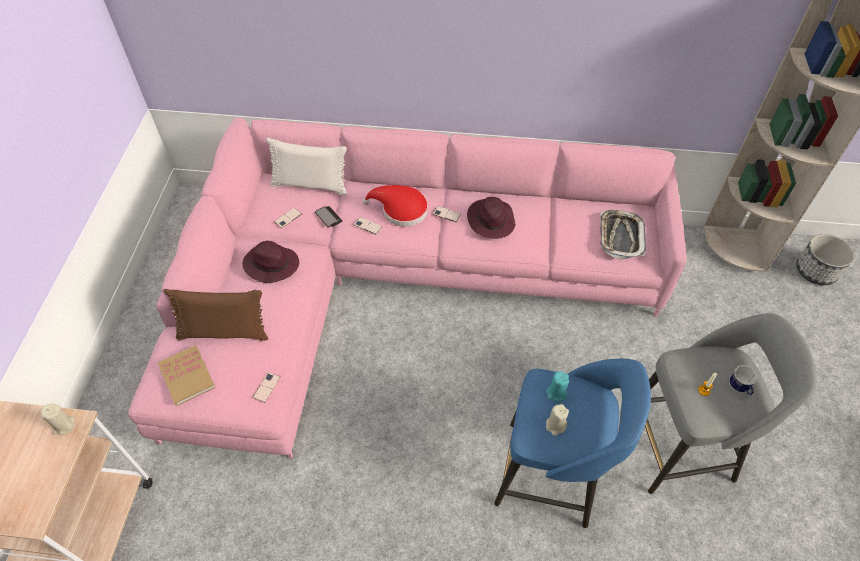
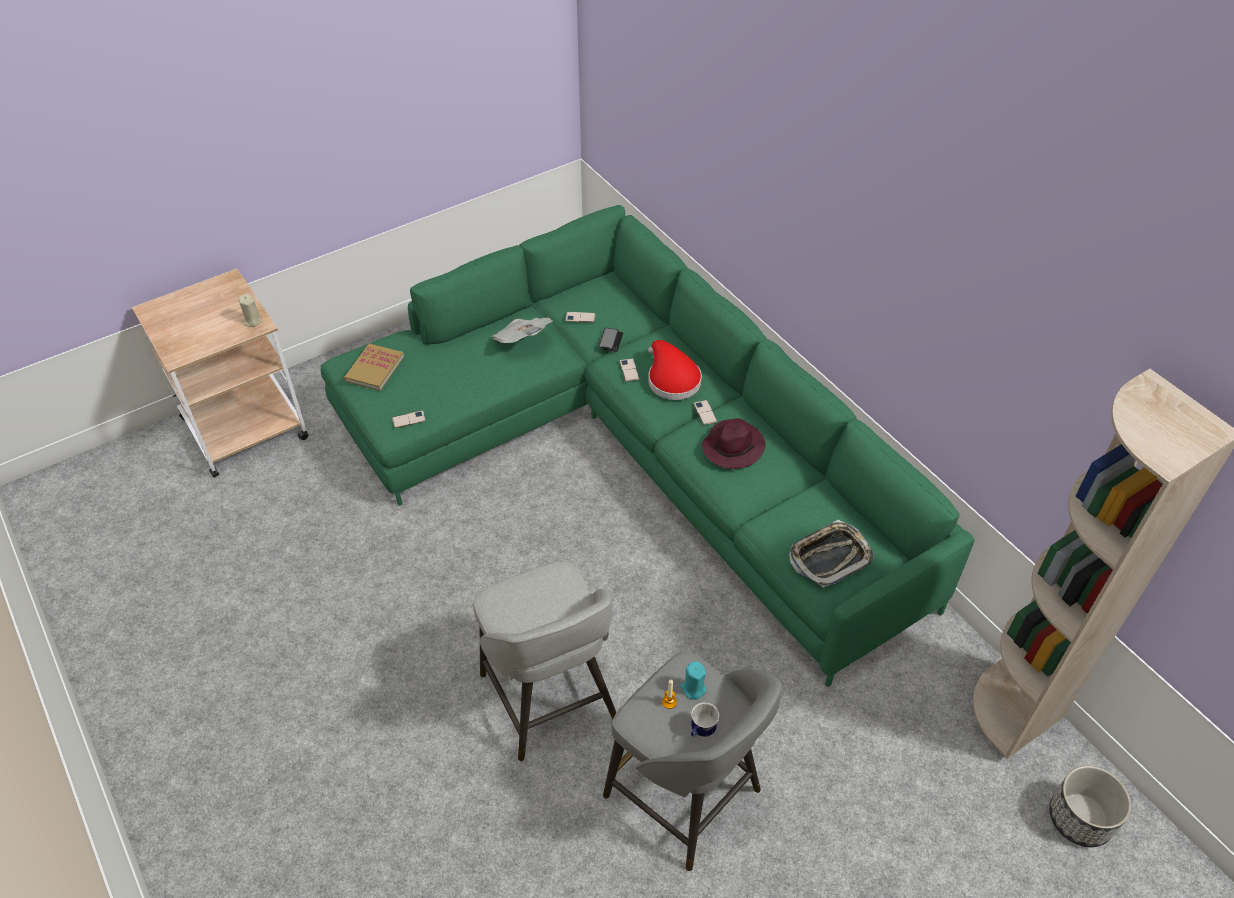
camera: 50 degrees right, 5 degrees down
pink sofa [129,118,687,459] -> green sofa [321,205,974,687]
brown pillow [164,289,268,342] -> none
purple hat [242,241,299,283] -> newspaper [491,317,552,343]
white pillow [266,138,347,195] -> none
blue stool [494,359,651,528] -> grey stool [473,560,616,761]
turquoise candle [546,371,569,401] -> turquoise candle moved to [680,661,707,700]
beige candle [546,404,569,436] -> none

